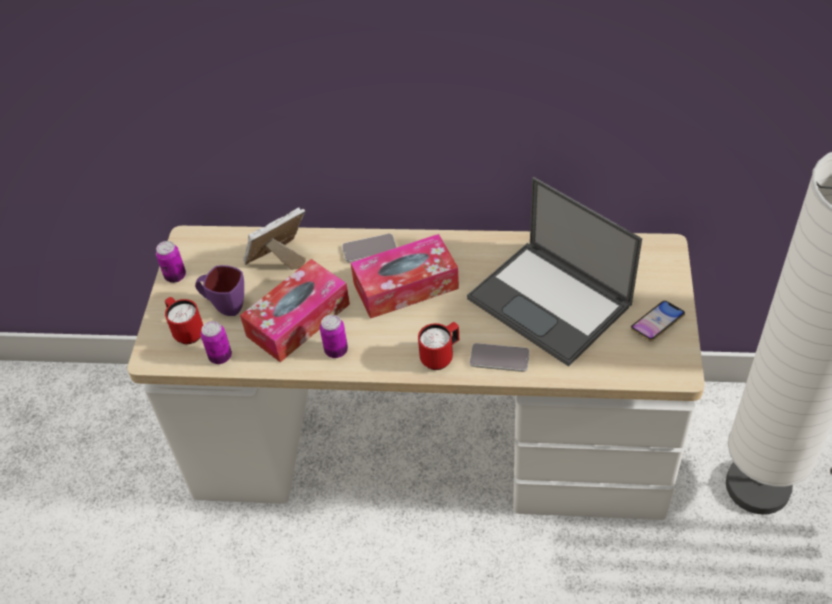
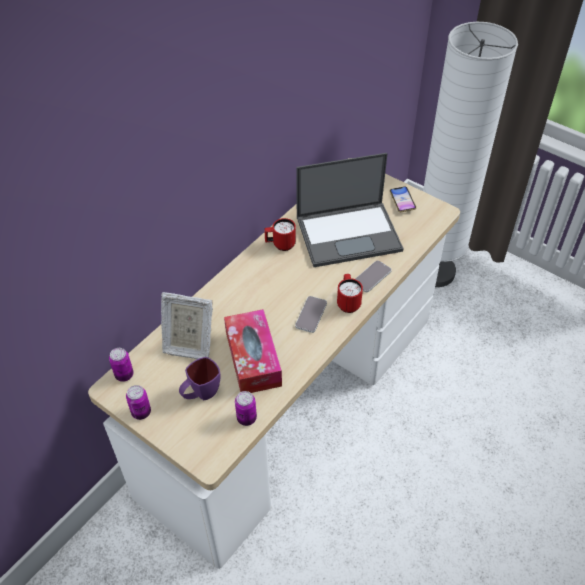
camera: 60 degrees left, 0 degrees up
red mug [165,297,203,344] -> red mug moved to [264,218,296,251]
picture frame [243,207,305,270] -> picture frame turned 75 degrees counterclockwise [161,292,213,359]
can [320,315,348,358] -> can moved to [109,348,134,382]
phone [342,233,397,263] -> phone moved to [295,296,327,333]
tissue box [350,234,459,319] -> none

